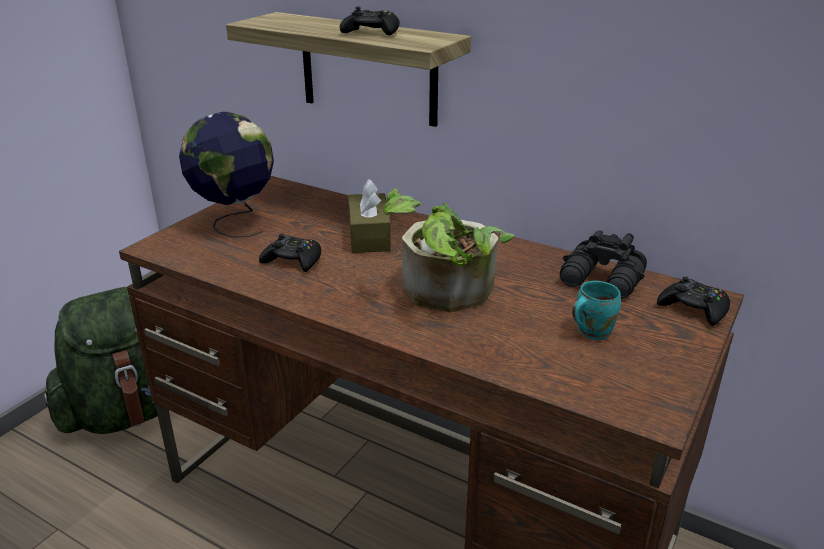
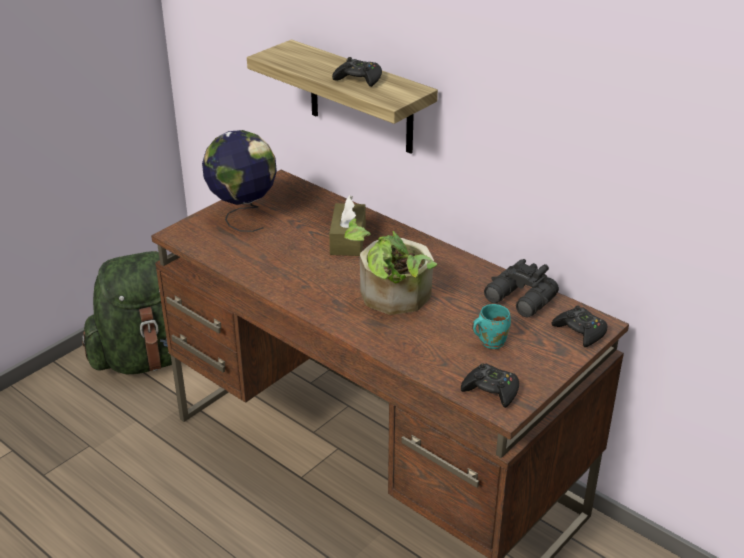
camera: 10 degrees right, 5 degrees up
black game controller [259,234,321,272] -> black game controller moved to [461,363,519,408]

